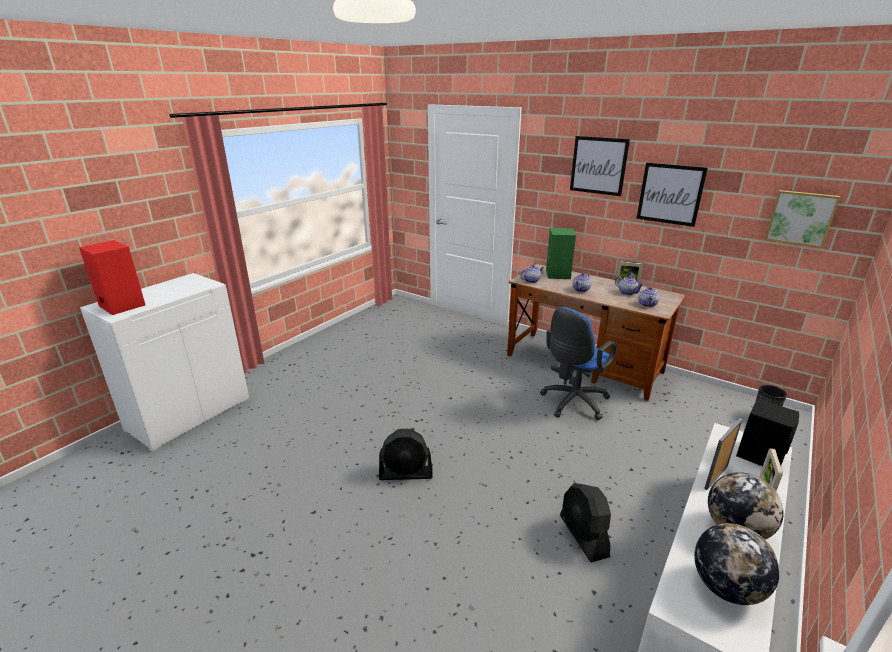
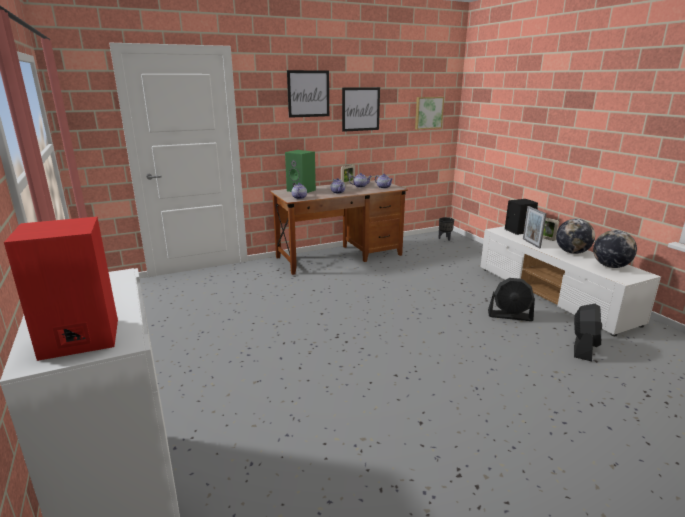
camera: 60 degrees left, 5 degrees down
black fan [379,429,433,480] -> black fan moved to [574,304,602,361]
blue office chair [540,307,616,420] -> none

